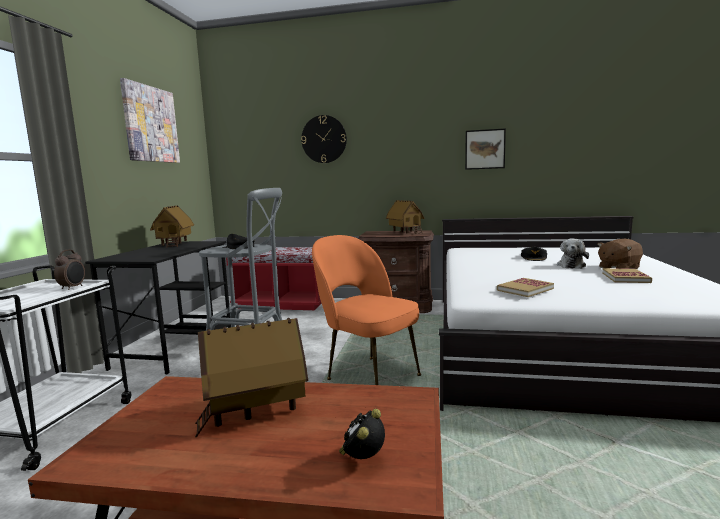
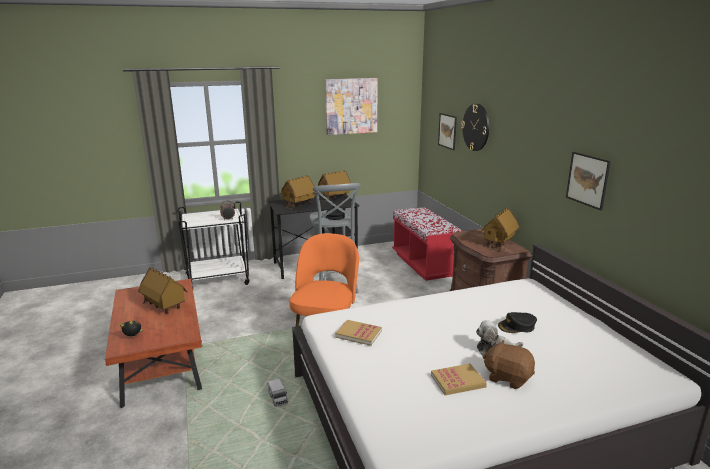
camera: 60 degrees right, 10 degrees up
none -> toy truck [268,378,288,407]
none -> toy house [280,175,315,210]
none -> picture [438,113,457,150]

